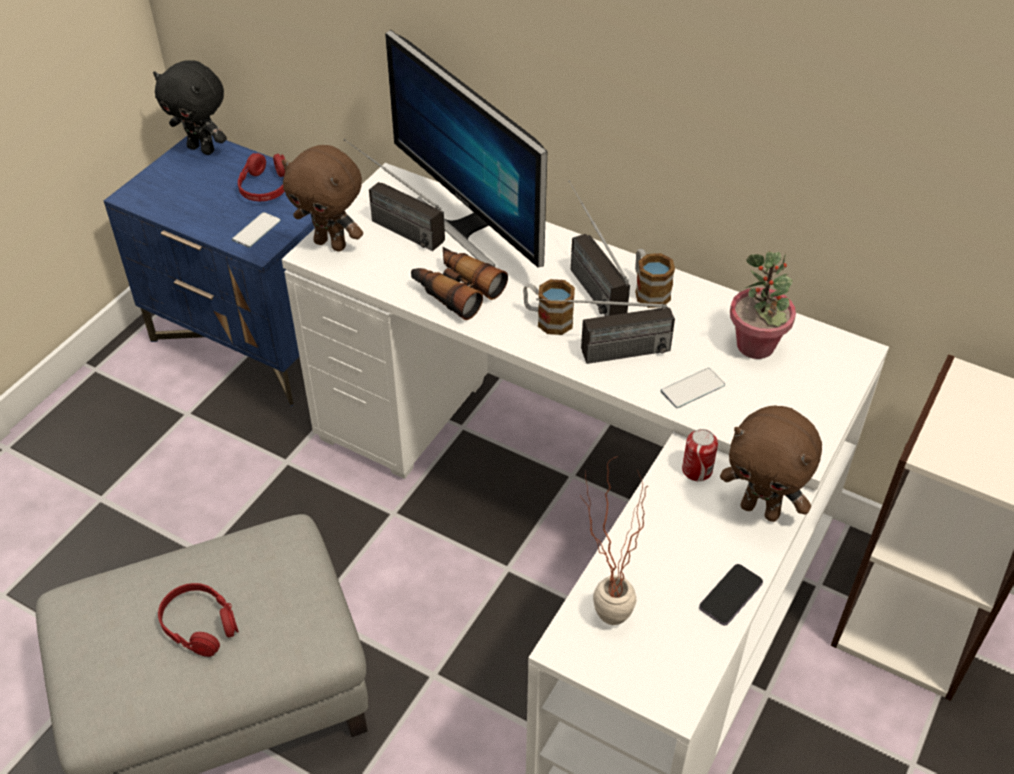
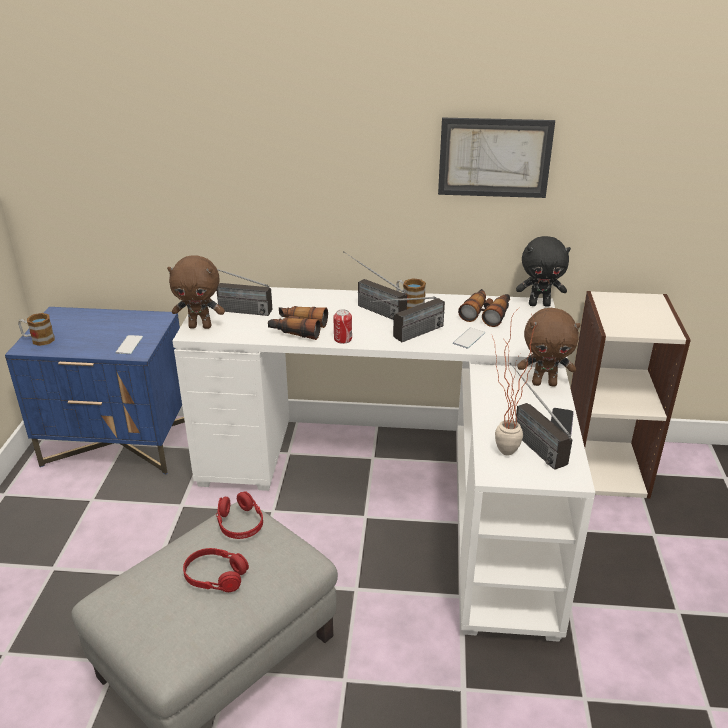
camera: 25 degrees left, 15 degrees down
black plush toy [153,60,227,155] -> black plush toy moved to [516,236,571,307]
red headphones [238,153,285,201] -> red headphones moved to [216,491,263,539]
monitor [385,30,547,267] -> none
mug [523,279,575,335] -> mug moved to [18,313,55,346]
can [682,429,718,481] -> can moved to [333,309,352,344]
potted plant [730,251,796,359] -> binoculars [458,289,510,327]
none -> picture [438,118,555,198]
none -> radio [510,363,572,470]

